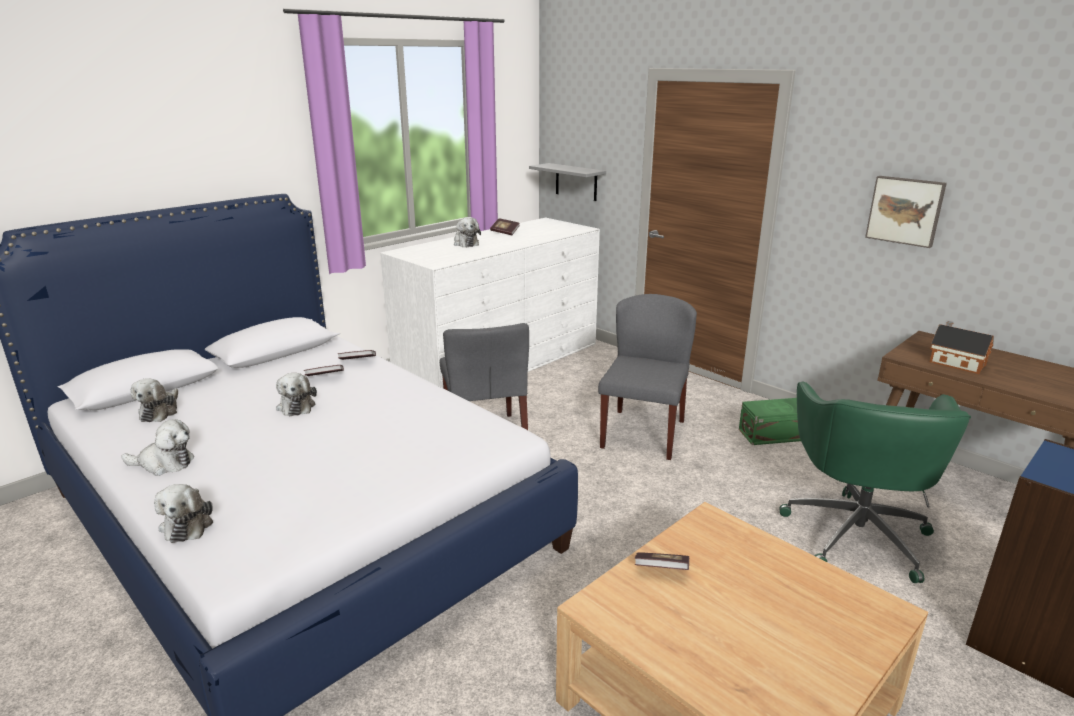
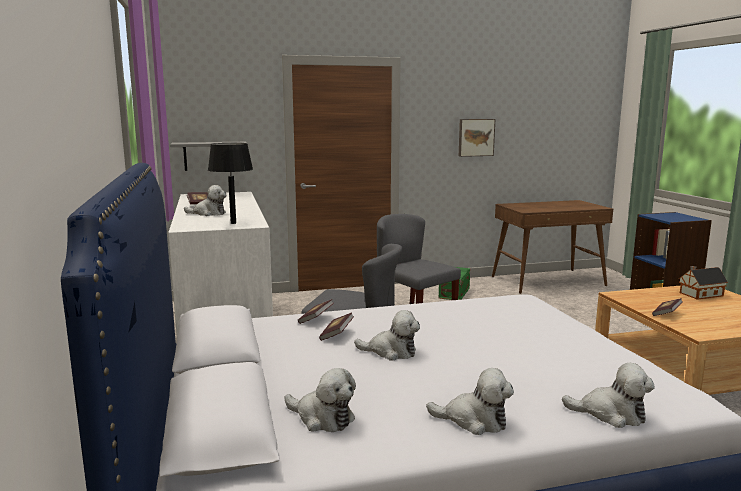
camera: 60 degrees left, 10 degrees down
plush toy [121,419,194,476] -> plush toy turned 75 degrees clockwise [426,368,514,435]
green office chair [780,382,971,583] -> none
toy house [930,321,994,374] -> toy house moved to [679,266,728,300]
none -> black table lamp [208,143,253,224]

